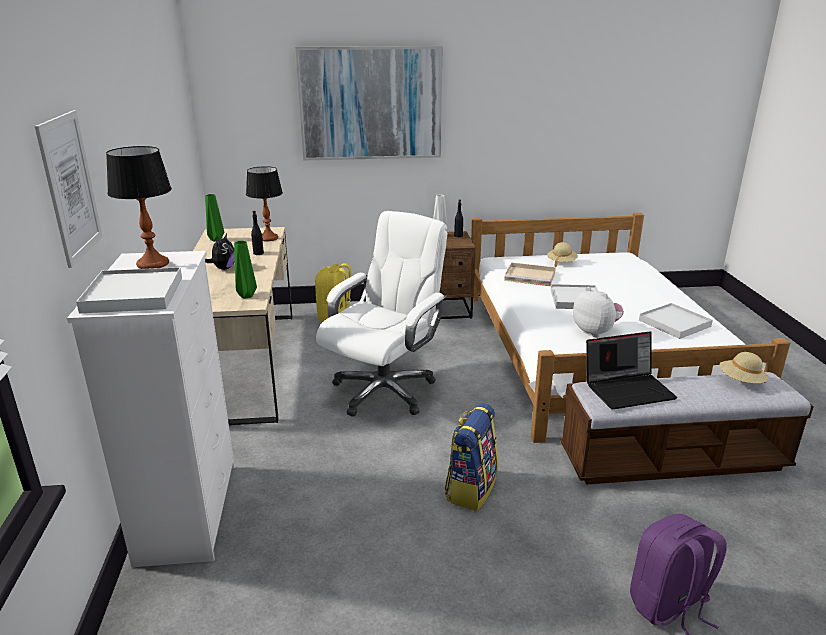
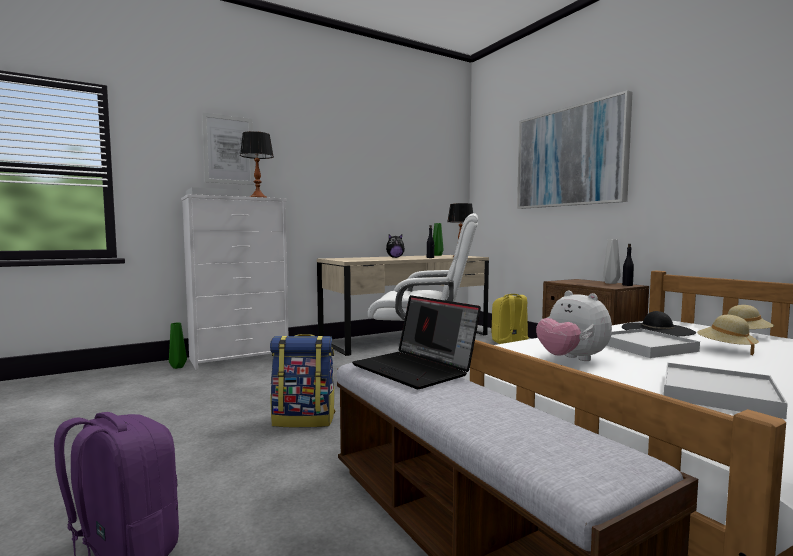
camera: 65 degrees right, 20 degrees down
green vase [234,241,257,299] -> green vase moved to [169,323,187,369]
beige tray [504,262,556,286] -> black hat [622,311,696,336]
plush toy [573,287,624,338] -> plush toy turned 120 degrees clockwise [536,290,612,361]
beige hat [719,352,768,383] -> beige hat moved to [697,315,759,356]

